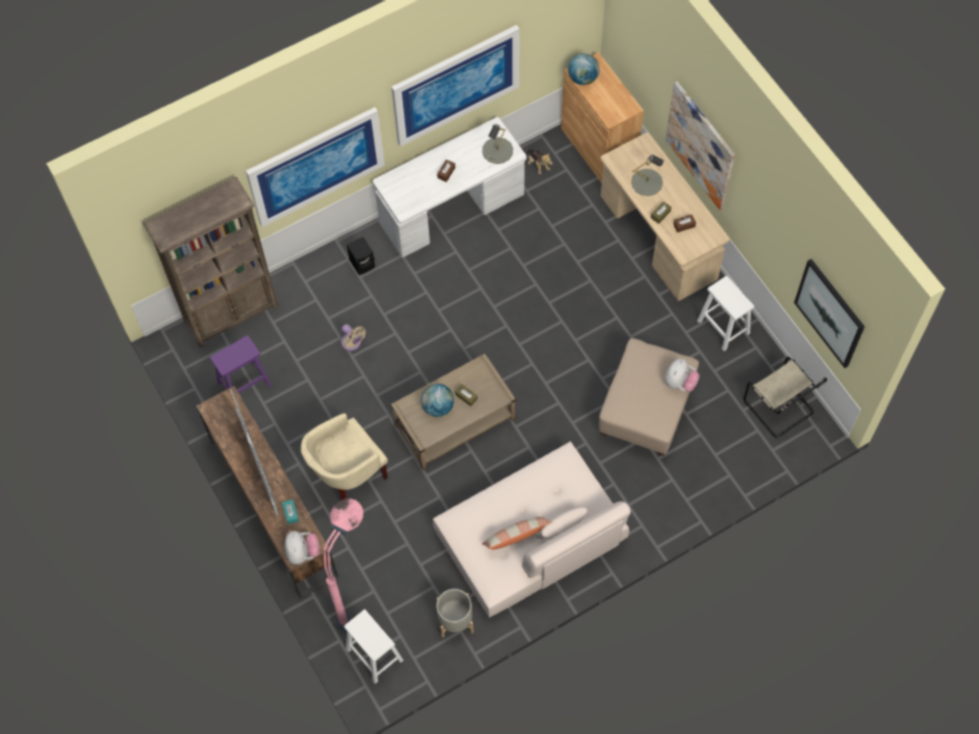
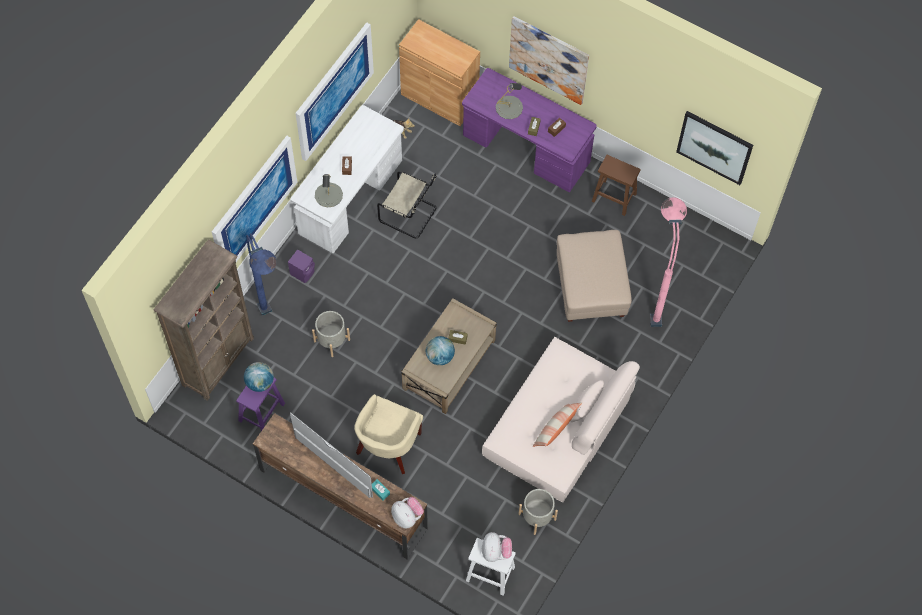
camera: 30 degrees left, 0 degrees up
pink floor lamp [323,499,363,631] -> pink floor lamp moved to [650,197,687,327]
beige fan [341,324,366,351] -> grey planter [312,311,350,357]
black speaker [347,237,375,275] -> purple speaker [288,249,315,283]
grey table lamp [482,124,513,164] -> grey table lamp moved to [315,174,343,207]
globe [568,53,600,85] -> globe moved to [244,362,274,392]
beige desk [601,133,730,301] -> purple desk [462,68,597,192]
plush toy [665,358,699,391] -> plush toy moved to [482,532,512,562]
white stool [697,276,754,351] -> brown stool [592,155,641,216]
beige chair [744,357,827,438] -> beige chair moved to [377,171,437,238]
none -> blue floor lamp [246,233,277,315]

